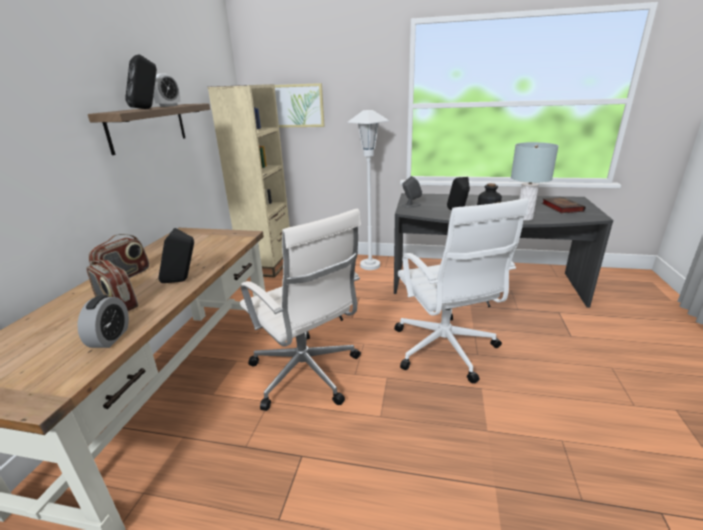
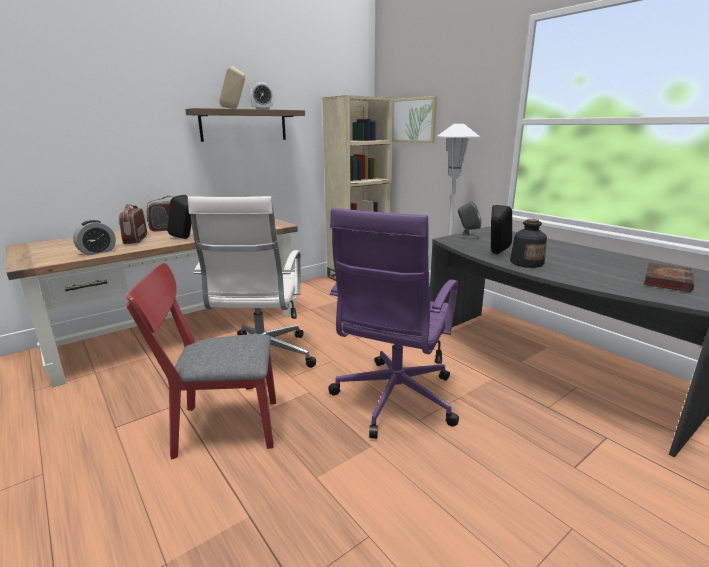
camera: 40 degrees right, 5 degrees down
black speaker [125,54,157,109] -> beige speaker [219,66,245,109]
white office chair [394,198,529,384] -> purple office chair [328,208,459,439]
grey table lamp [511,142,559,220] -> none
none -> red chair [126,263,276,460]

